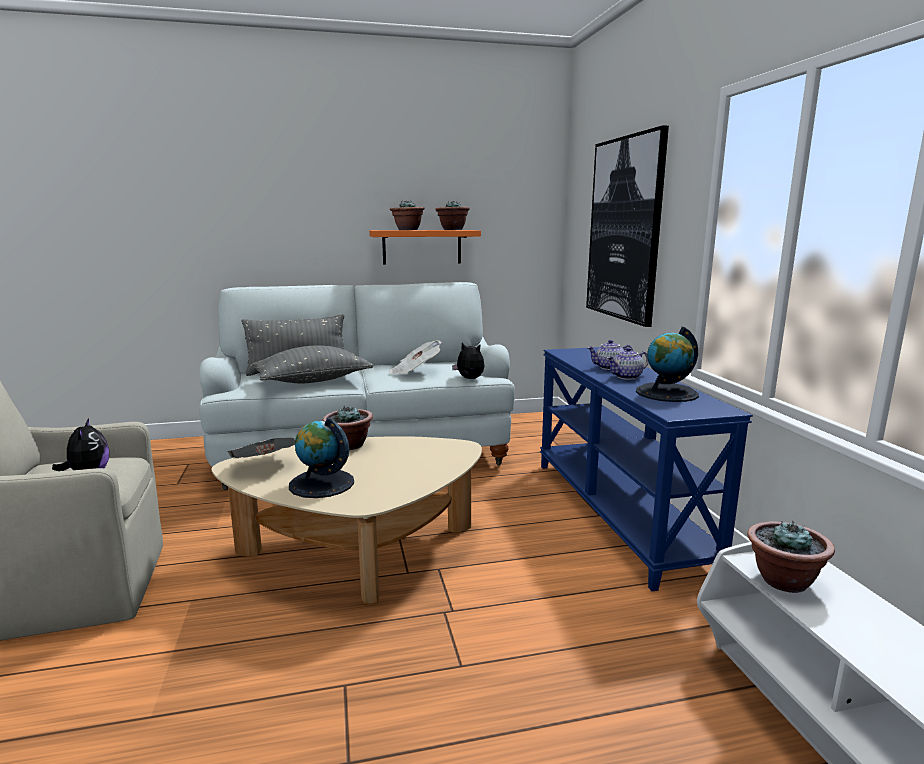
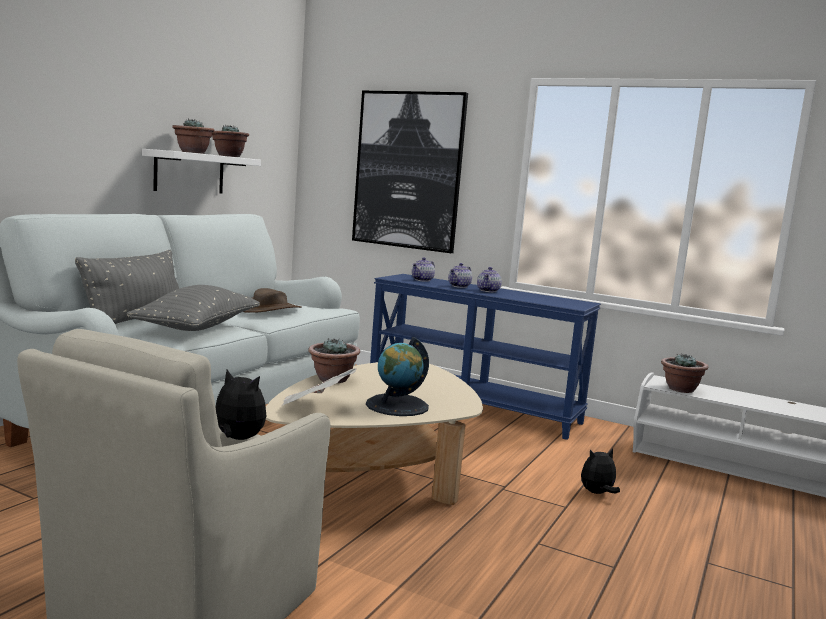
camera: 50 degrees left, 5 degrees down
orange shelf [369,230,481,265] -> white shelf [142,149,261,193]
newspaper [389,340,442,375] -> brown hat [243,288,302,313]
plush toy [452,343,485,379] -> plush toy moved to [581,449,620,494]
globe [636,327,699,402] -> none
none -> teapot [412,257,435,282]

